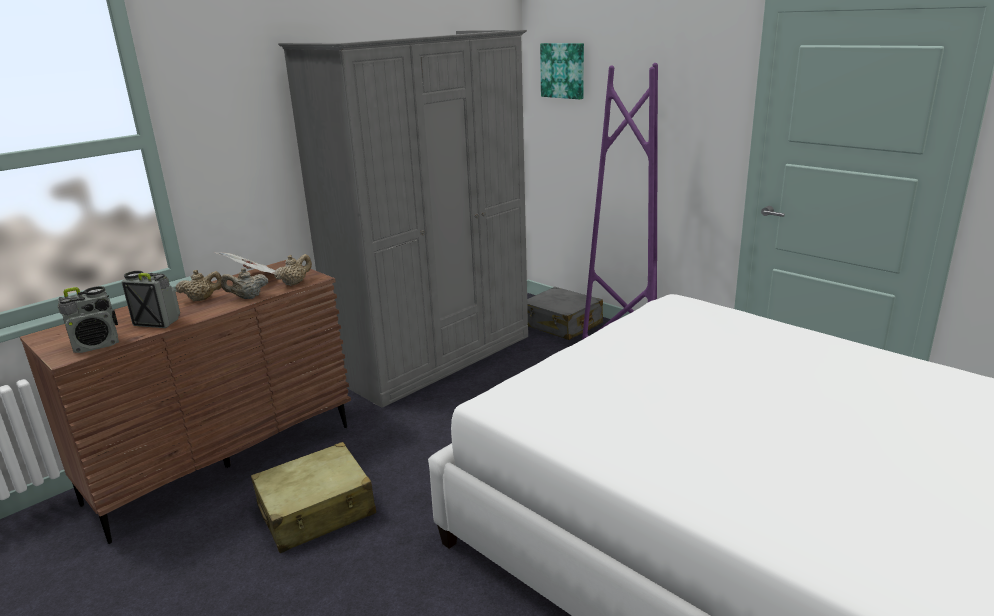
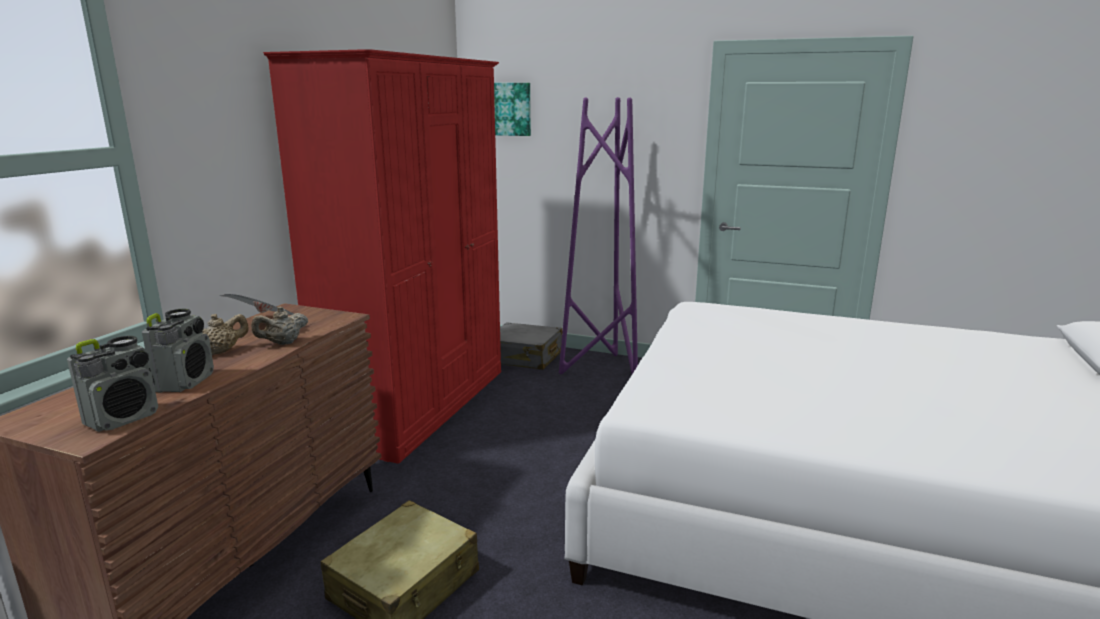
camera: 25 degrees left, 5 degrees down
radio [122,271,180,328] -> radio turned 105 degrees clockwise [142,309,214,392]
beige teapot [274,254,312,286] -> none
grey wardrobe [278,30,528,408] -> red wardrobe [263,49,501,464]

